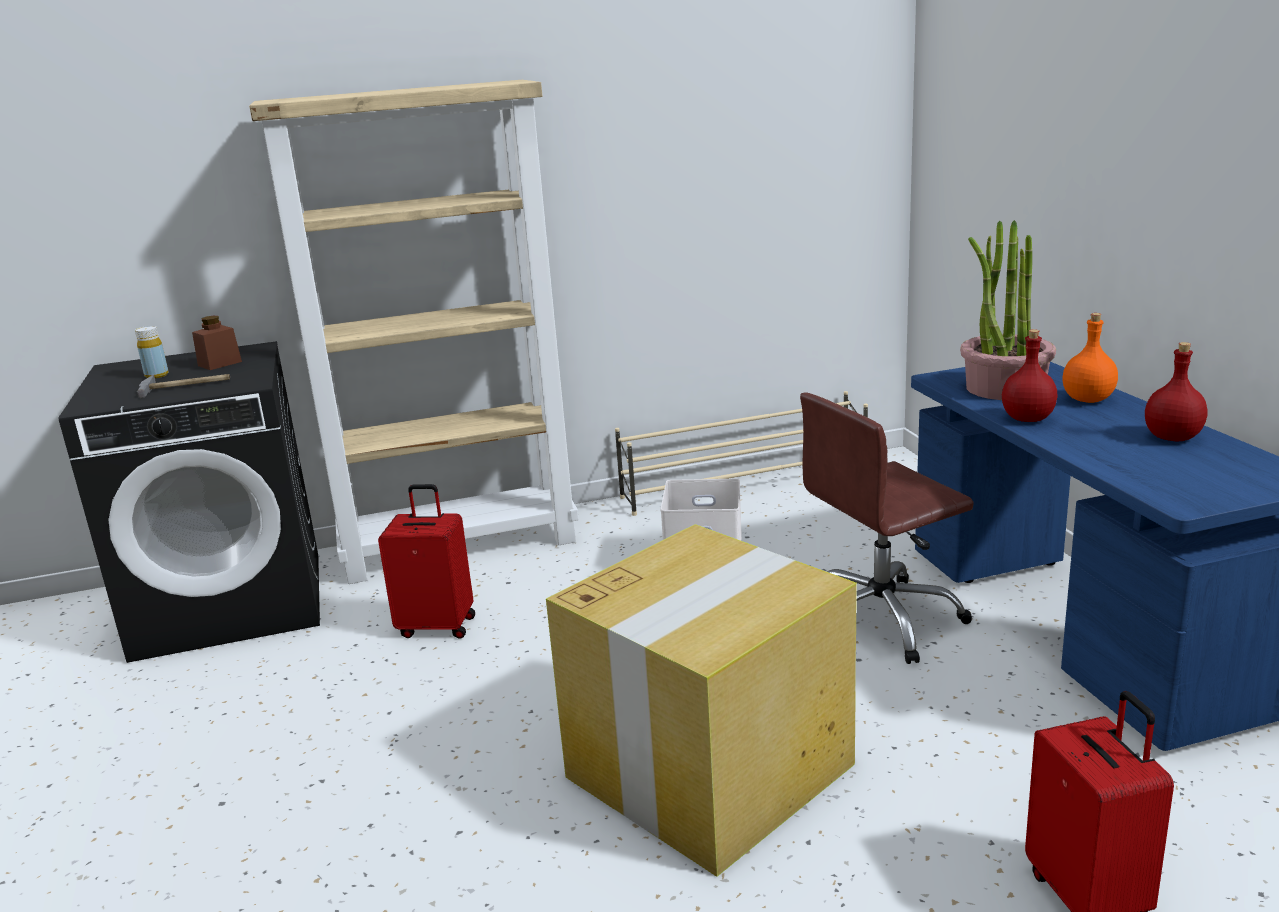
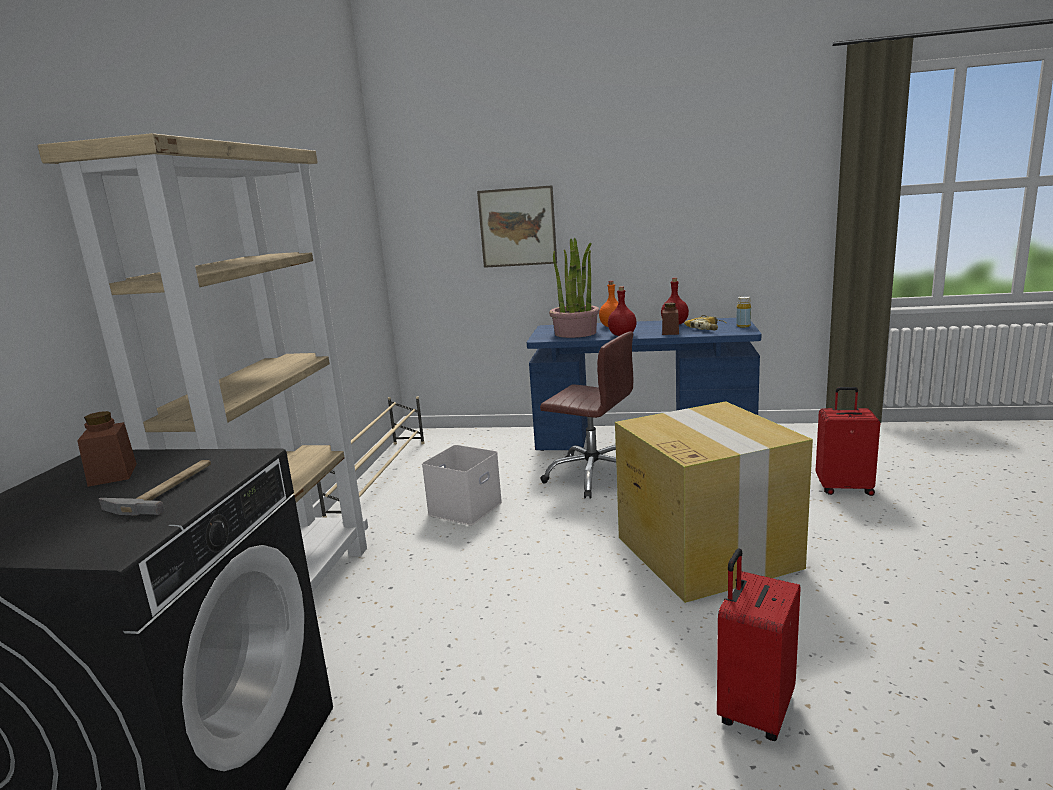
camera: 65 degrees left, 5 degrees down
yellow bottle [135,326,169,378] -> yellow bottle moved to [736,296,751,328]
red suitcase [378,484,475,639] -> red suitcase moved to [717,549,801,741]
brown office chair [800,392,974,664] -> brown office chair turned 60 degrees counterclockwise [540,331,633,499]
none -> picture [477,185,557,268]
none -> brown jar [662,303,679,335]
none -> power drill [684,315,726,330]

